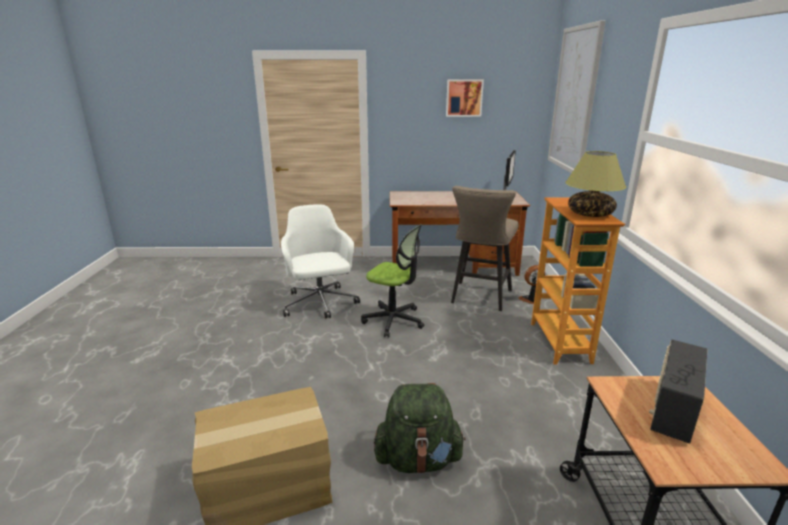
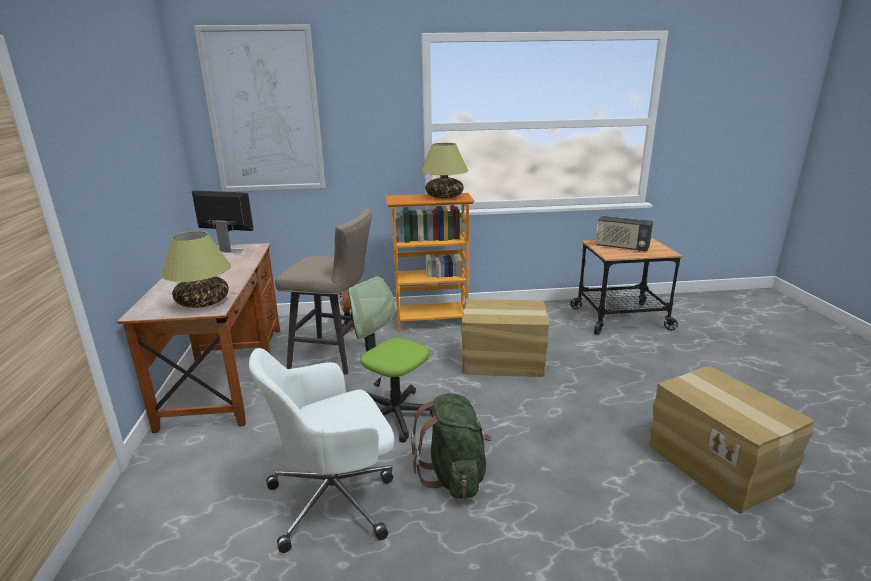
camera: 95 degrees left, 0 degrees up
office chair [361,224,424,337] -> office chair turned 75 degrees counterclockwise [349,276,432,443]
green backpack [374,383,466,474] -> green backpack moved to [411,394,492,499]
picture [446,80,484,117] -> none
none -> table lamp [161,231,231,308]
none -> cardboard box [461,299,549,377]

